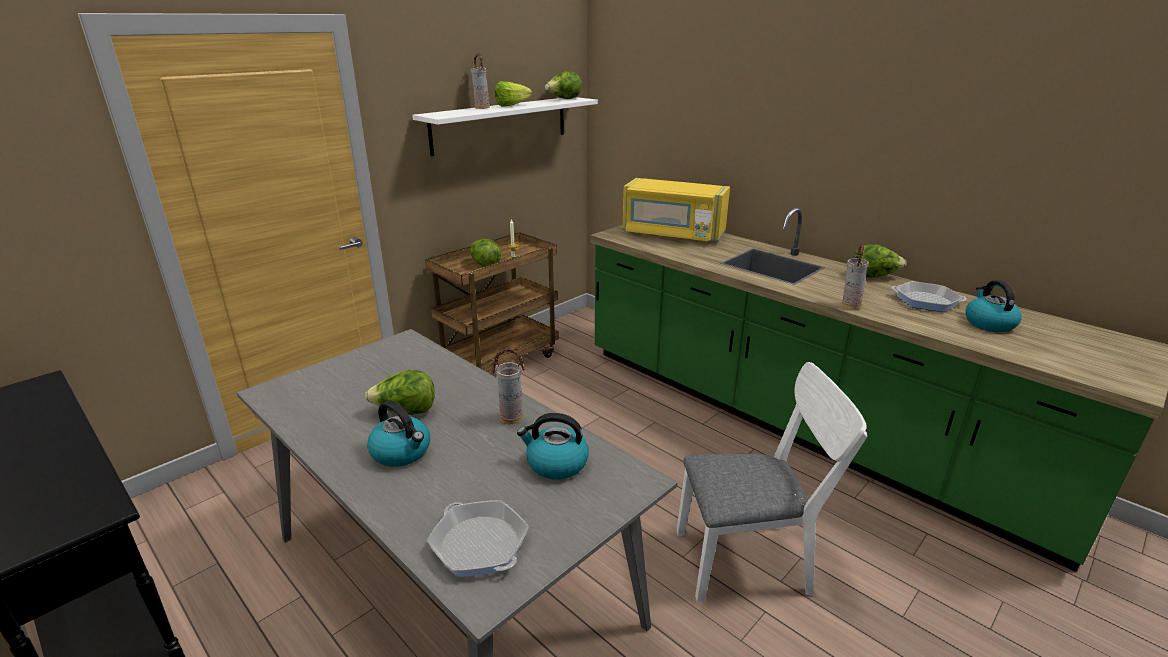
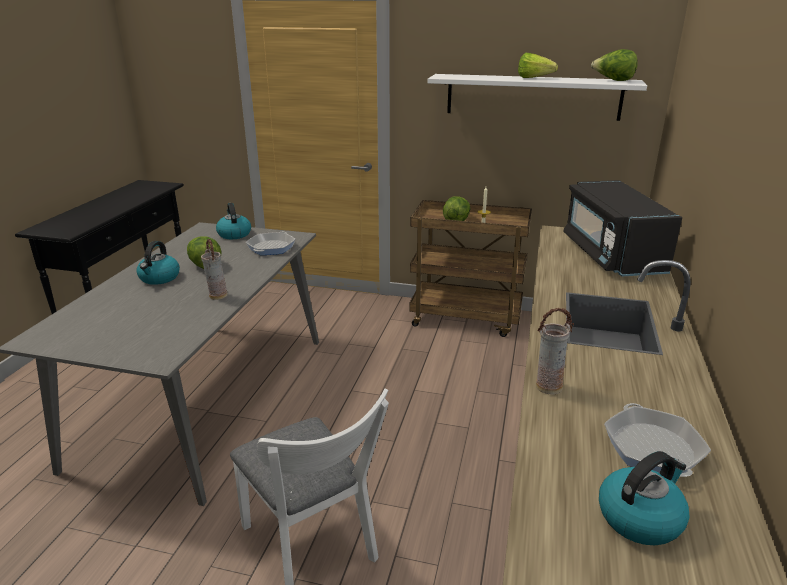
camera: 60 degrees right, 0 degrees up
frying pan [427,500,529,577] -> frying pan moved to [246,232,296,255]
vase [471,54,490,109] -> none
kettle [517,413,589,480] -> kettle moved to [216,203,251,239]
yellow microwave [622,178,730,243] -> black microwave [563,180,682,276]
lettuce [853,244,907,278] -> none

